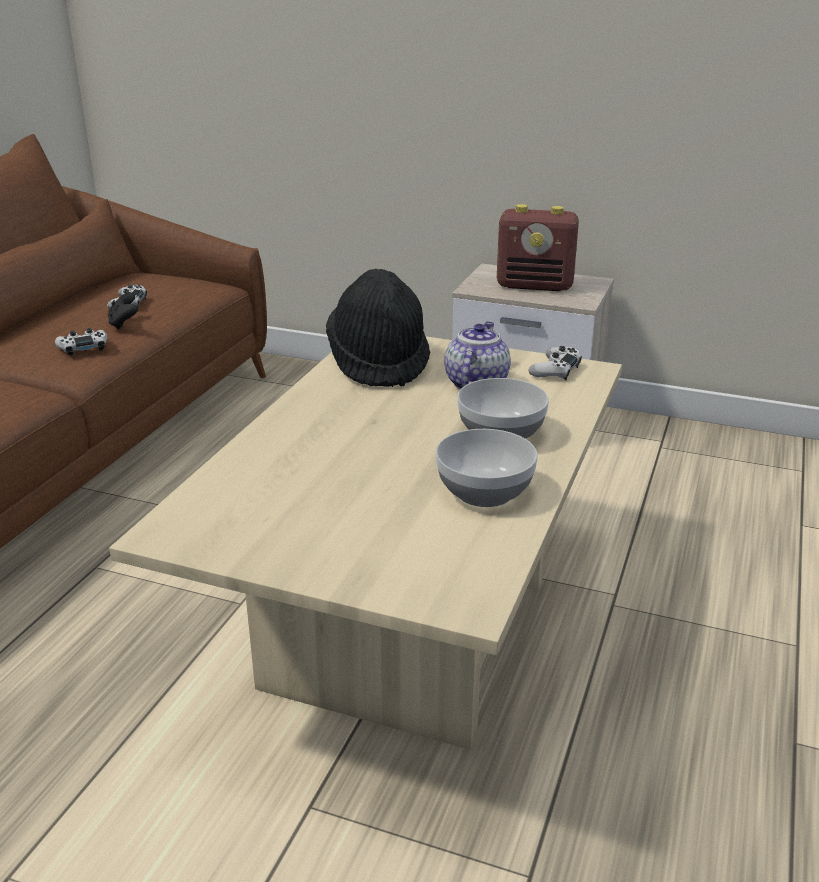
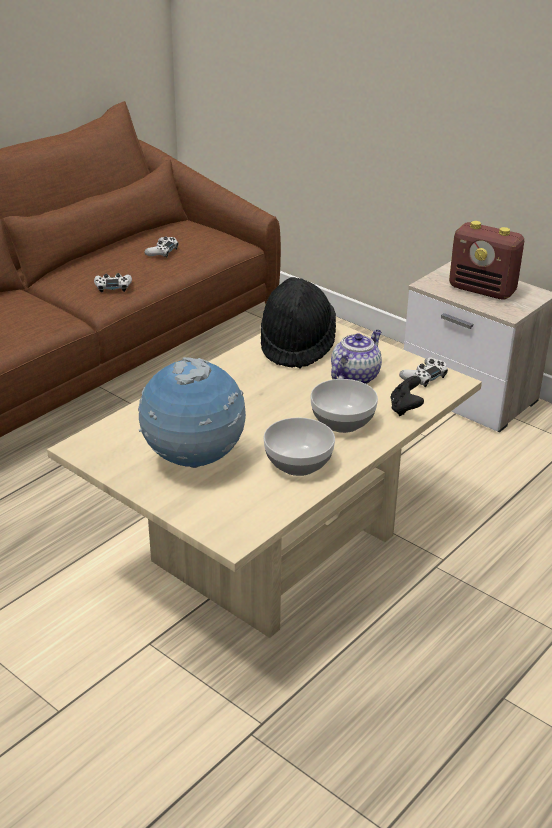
camera: 20 degrees right, 5 degrees up
black game controller [108,292,138,329] -> black game controller moved to [390,376,424,416]
none -> globe [138,357,246,468]

